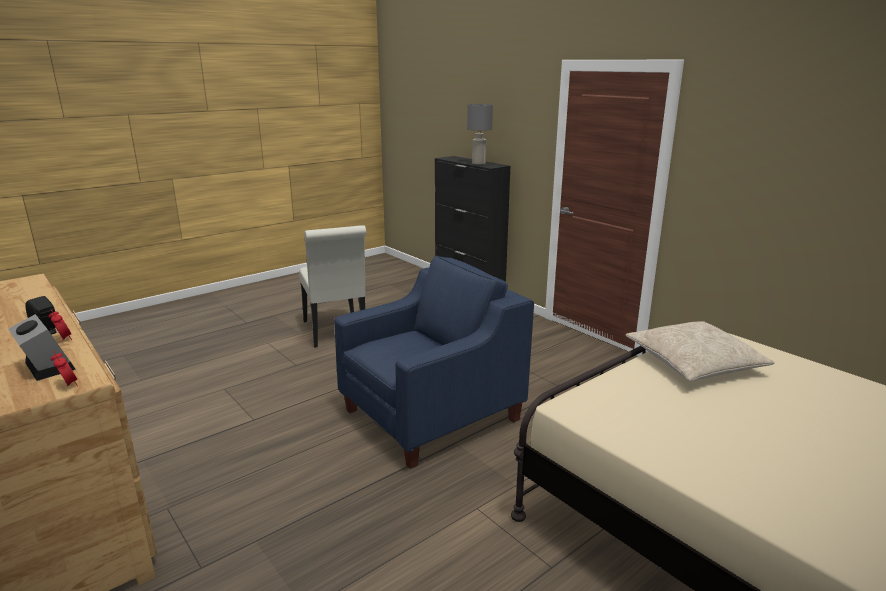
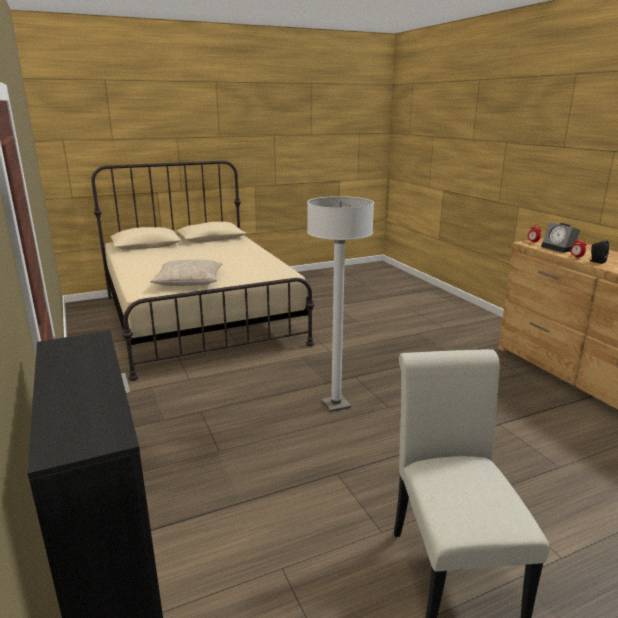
camera: 165 degrees left, 0 degrees up
blue armchair [334,256,534,469] -> white floor lamp [307,196,374,412]
grey table lamp [467,104,493,165] -> none

